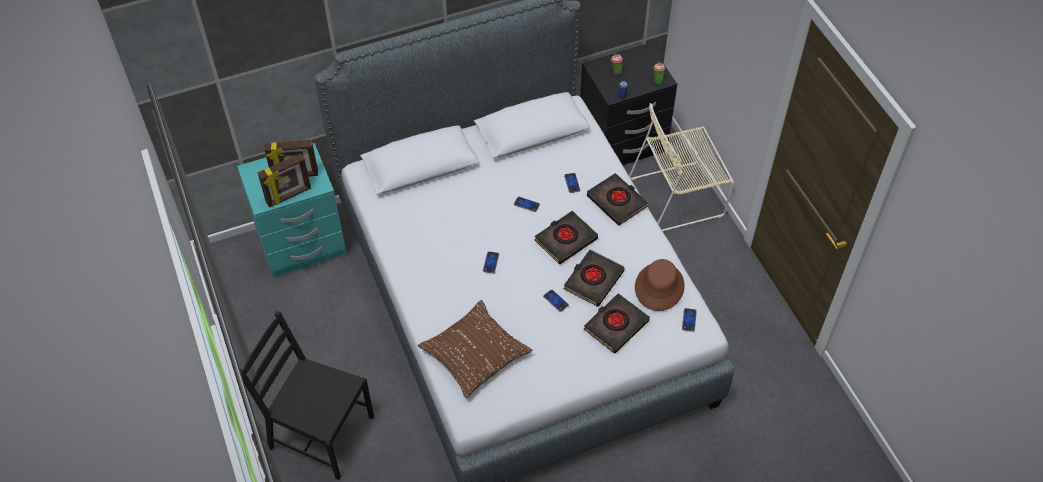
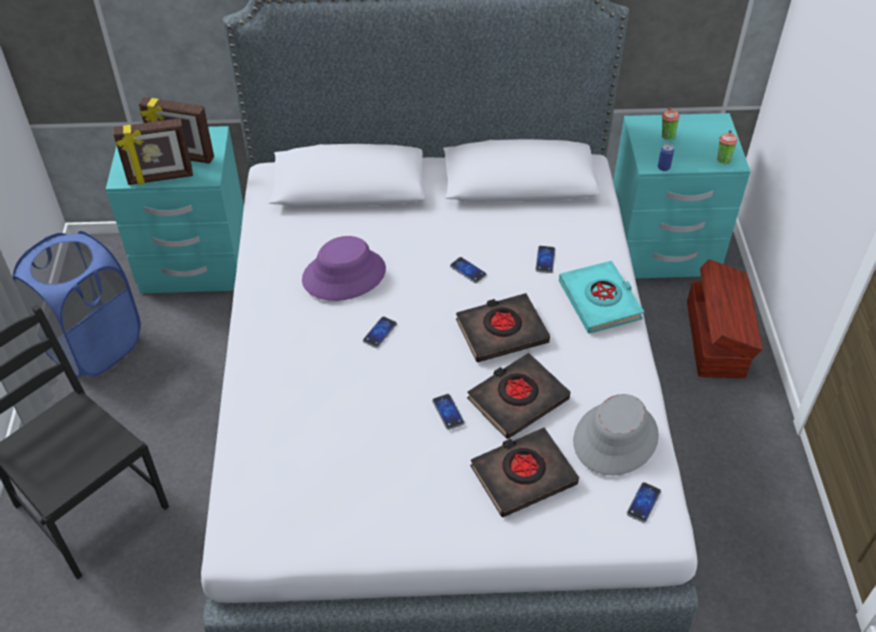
camera: 20 degrees right, 5 degrees down
brown pillow [418,300,532,398] -> none
black nightstand [580,43,677,165] -> turquoise nightstand [613,113,751,279]
black book [587,173,648,226] -> turquoise book [559,261,644,334]
beige chair [629,103,734,231] -> brown storage box [687,259,763,378]
brown hat [635,259,685,311] -> grey hat [573,394,659,476]
none -> blue laundry basket [13,231,141,378]
none -> purple hat [302,236,386,301]

